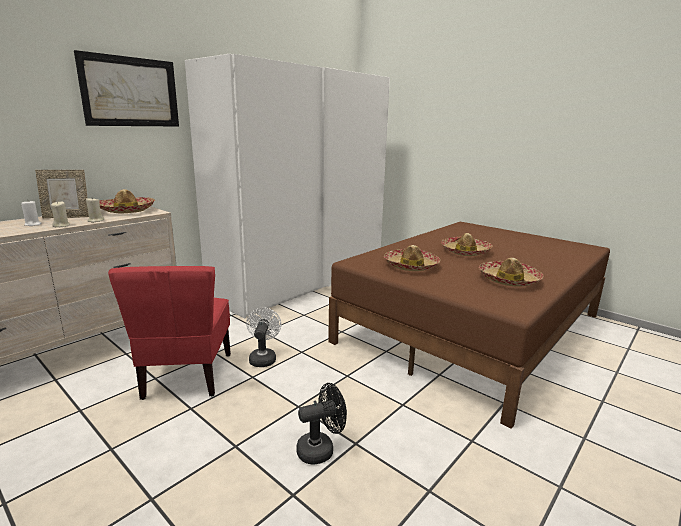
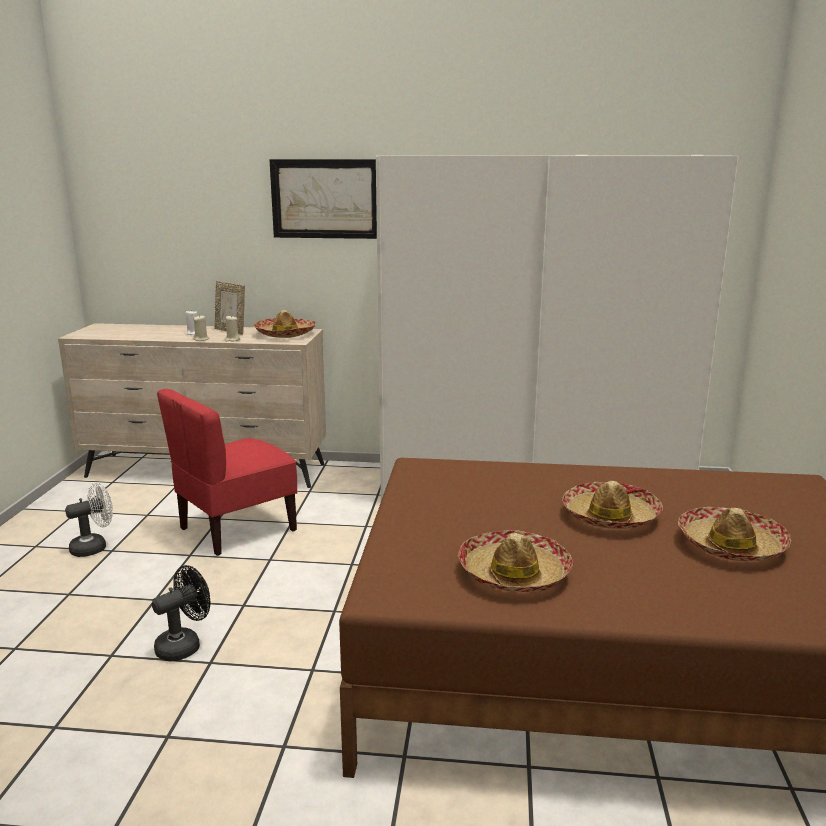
camera: 55 degrees right, 0 degrees up
white fan [246,307,281,367] -> white fan moved to [65,483,113,557]
black fan [296,383,347,465] -> black fan turned 75 degrees counterclockwise [152,565,210,661]
hat [384,245,440,271] -> hat moved to [678,507,791,561]

